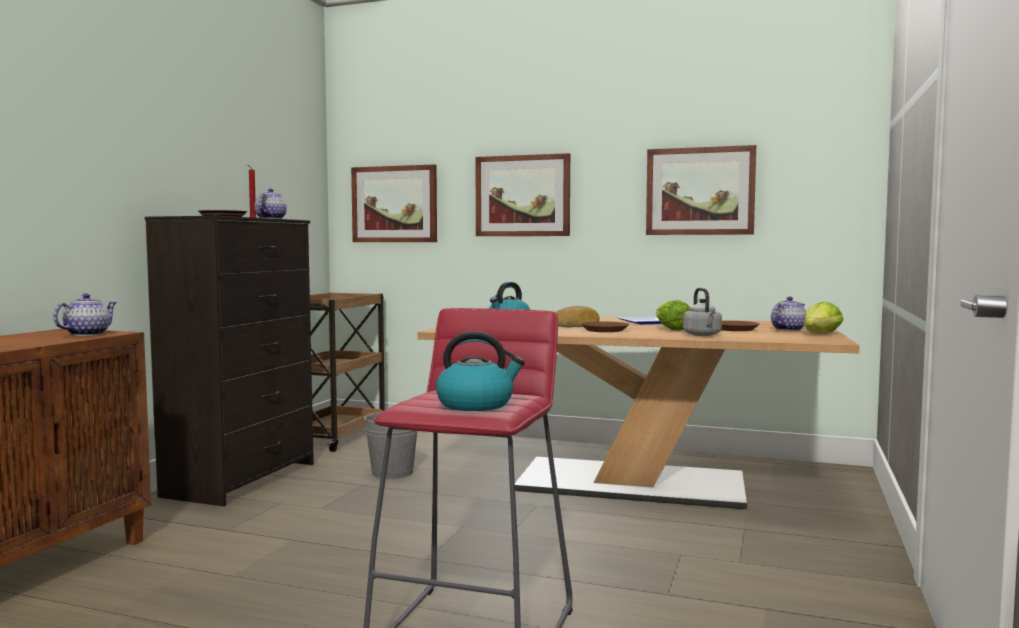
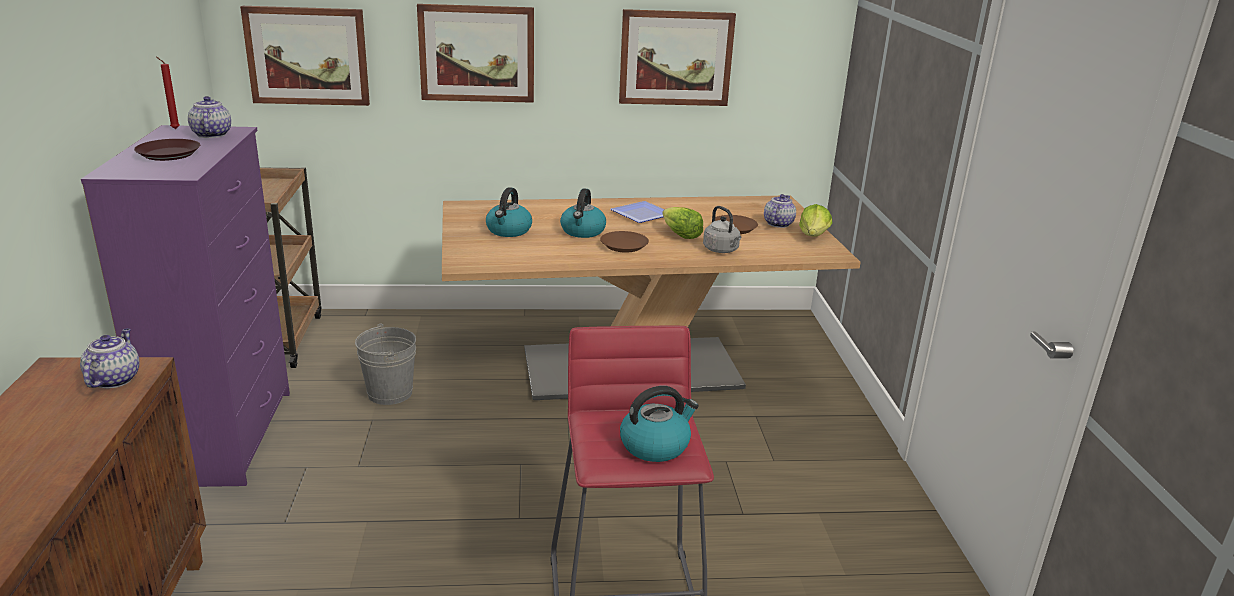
camera: 25 degrees left, 20 degrees up
black dresser [145,216,314,506] -> purple dresser [81,125,290,487]
bread [556,306,600,327] -> kettle [560,189,606,238]

